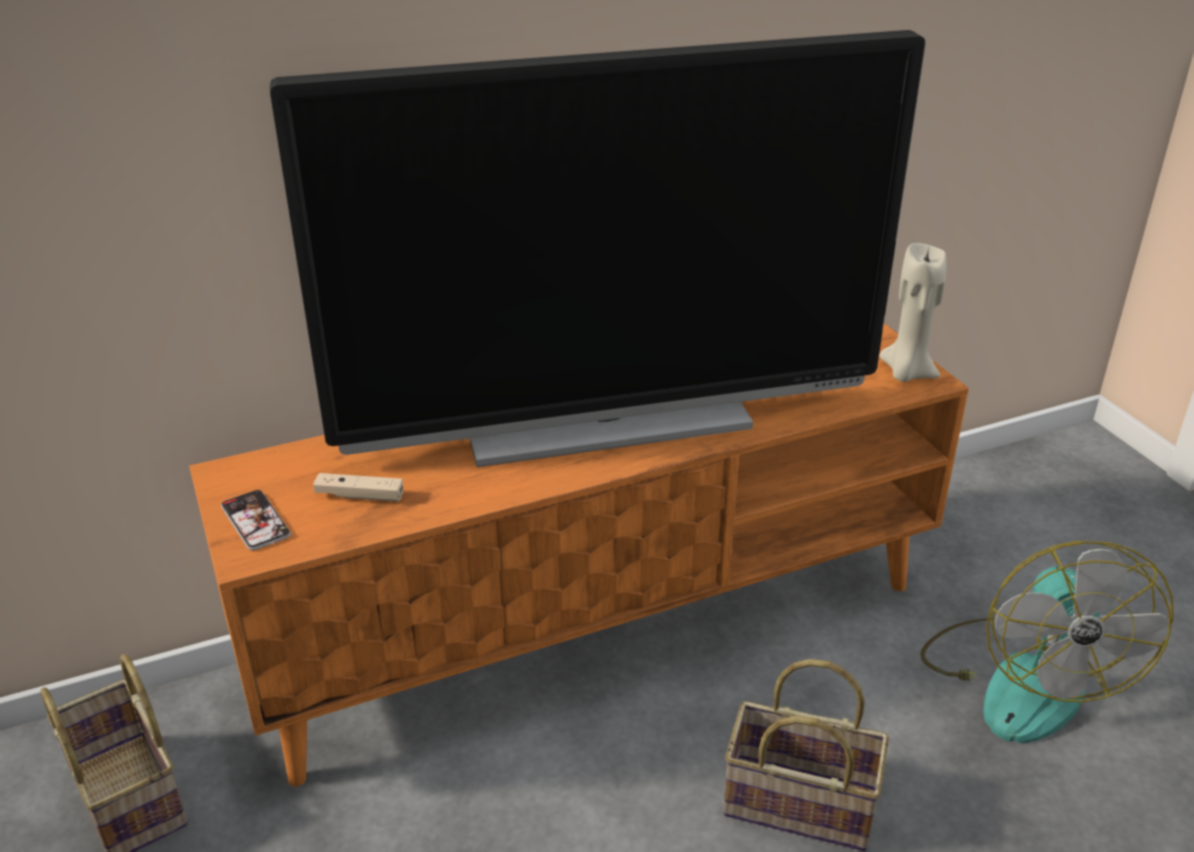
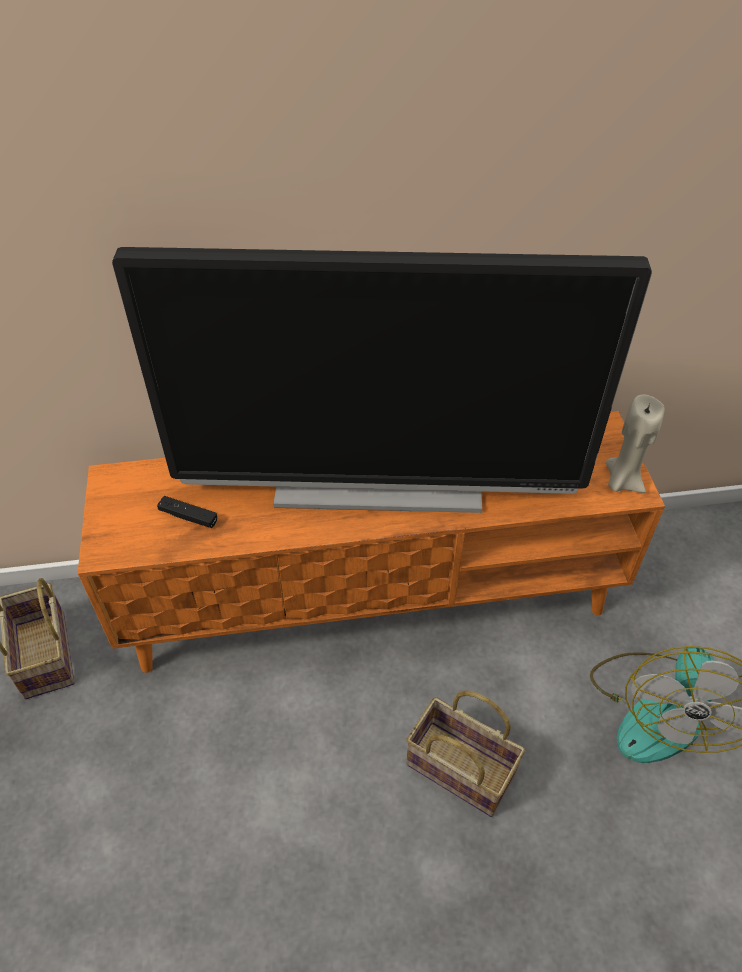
camera: 15 degrees right, 15 degrees up
phone [221,490,291,550] -> none
beige game controller [313,473,403,502] -> black game controller [157,496,217,528]

